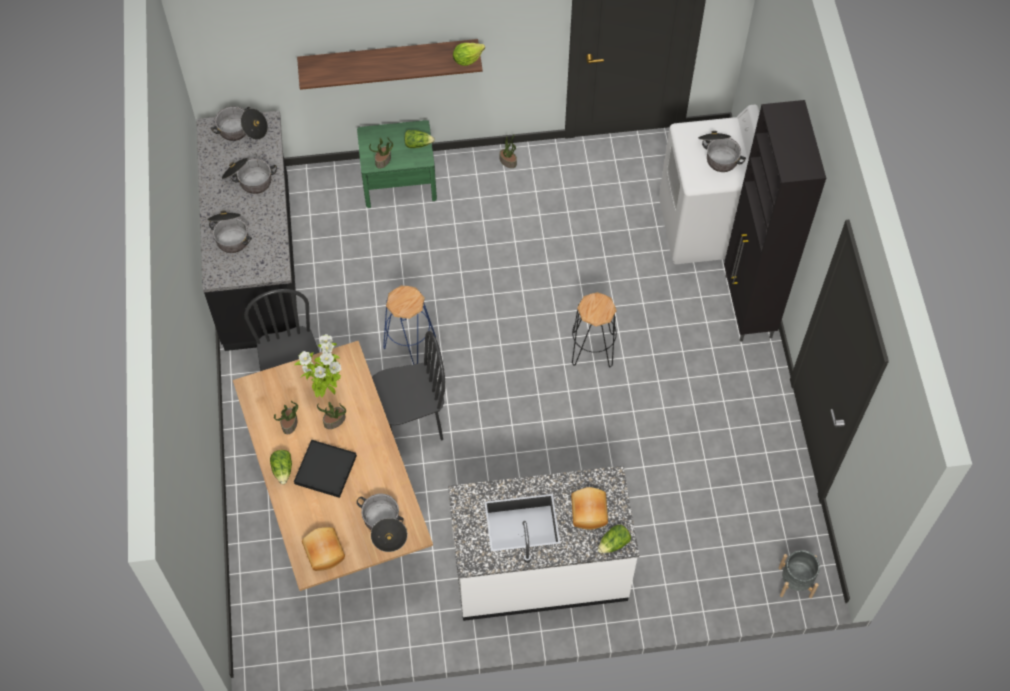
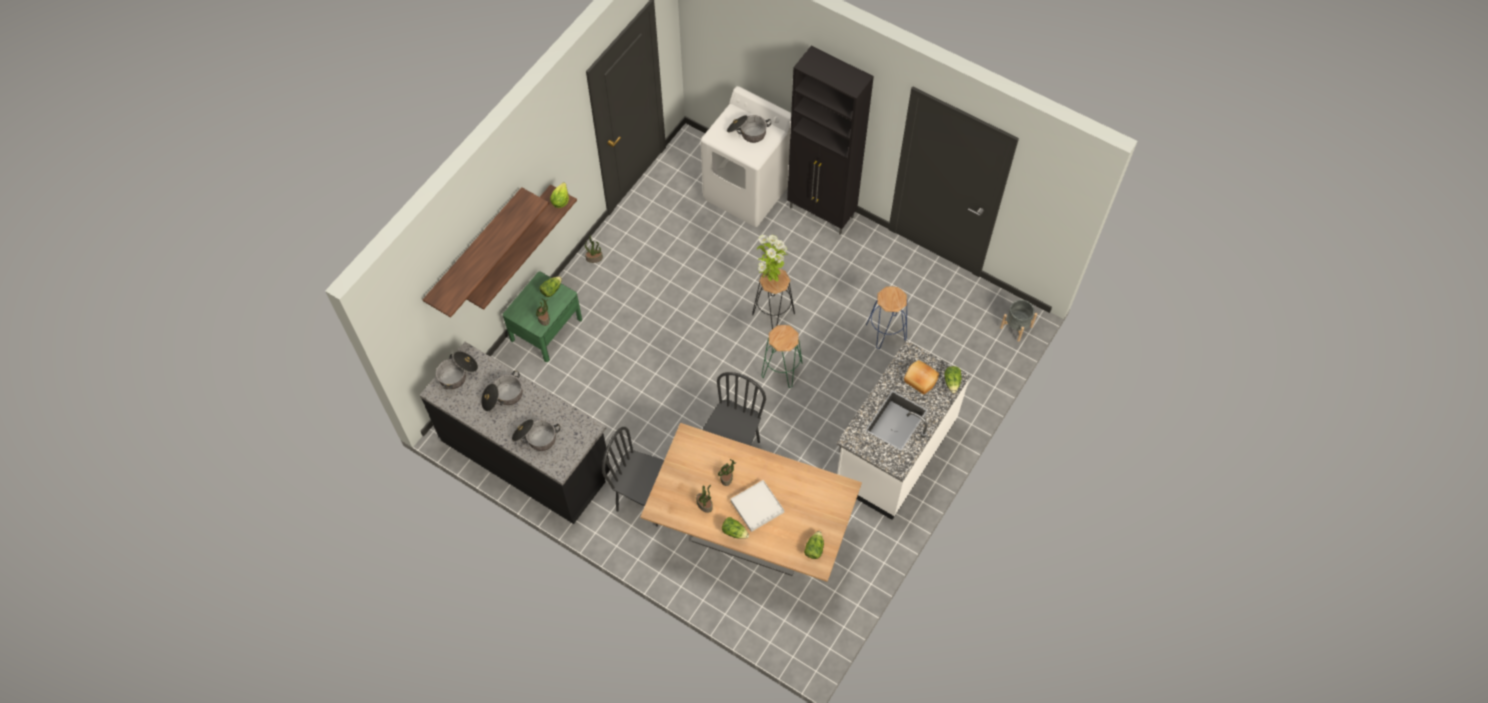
camera: 50 degrees left, 0 degrees up
black tray [294,440,357,498] -> white tray [730,480,784,532]
potted plant [295,334,342,397] -> potted plant moved to [757,235,788,282]
bread [302,527,345,571] -> lettuce [804,531,824,559]
cooking pot [357,494,407,552] -> none
blue stool [383,286,436,364] -> blue stool moved to [866,286,907,349]
none -> shelf [423,187,549,318]
none -> green stool [762,325,803,388]

